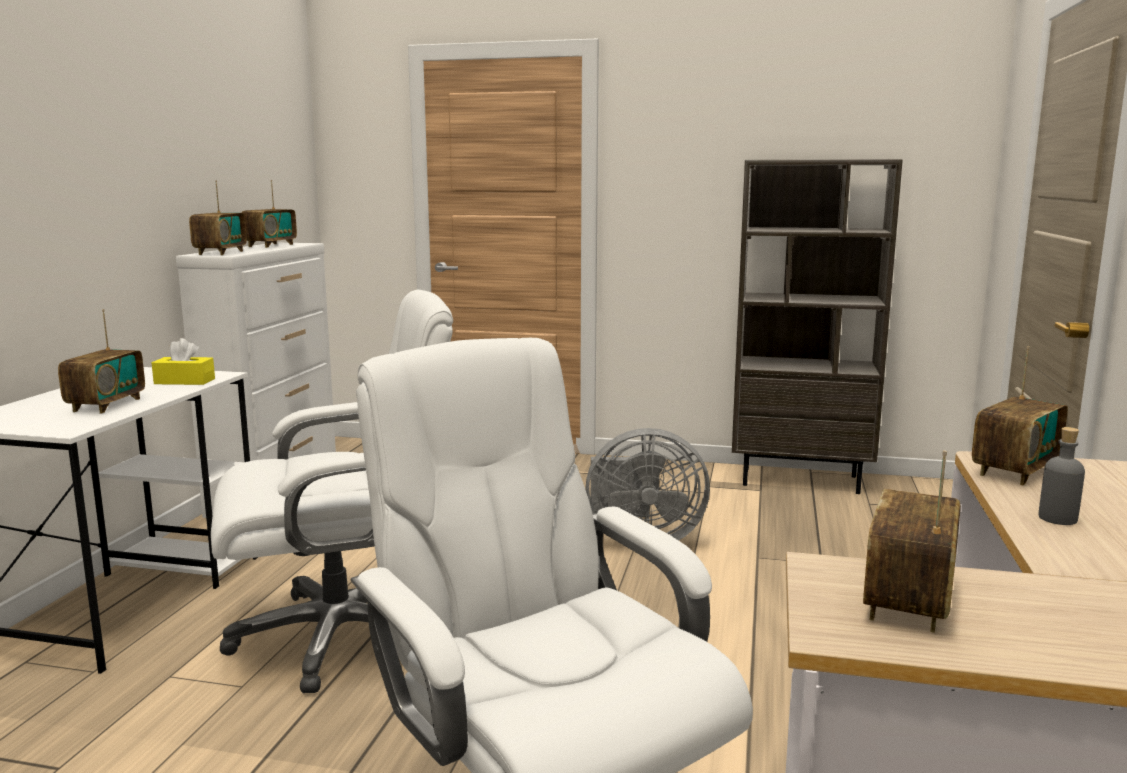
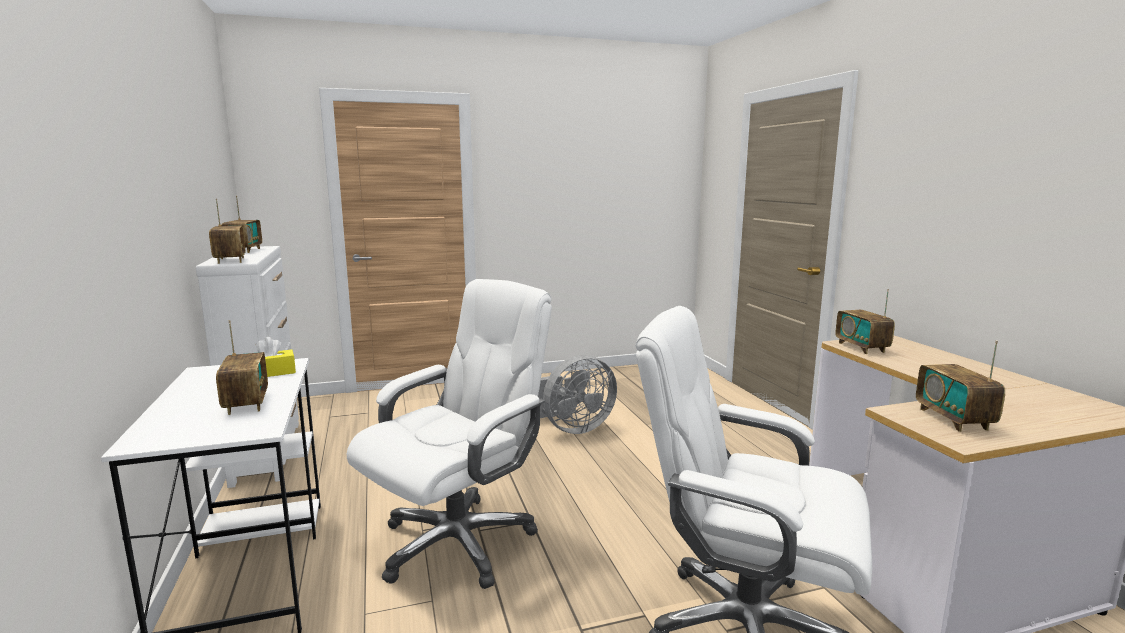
camera: 30 degrees left, 0 degrees up
brown bookcase [732,159,903,494] -> none
radio [972,346,1068,485] -> radio turned 150 degrees clockwise [835,289,895,354]
grey bottle [1038,427,1085,525] -> none

